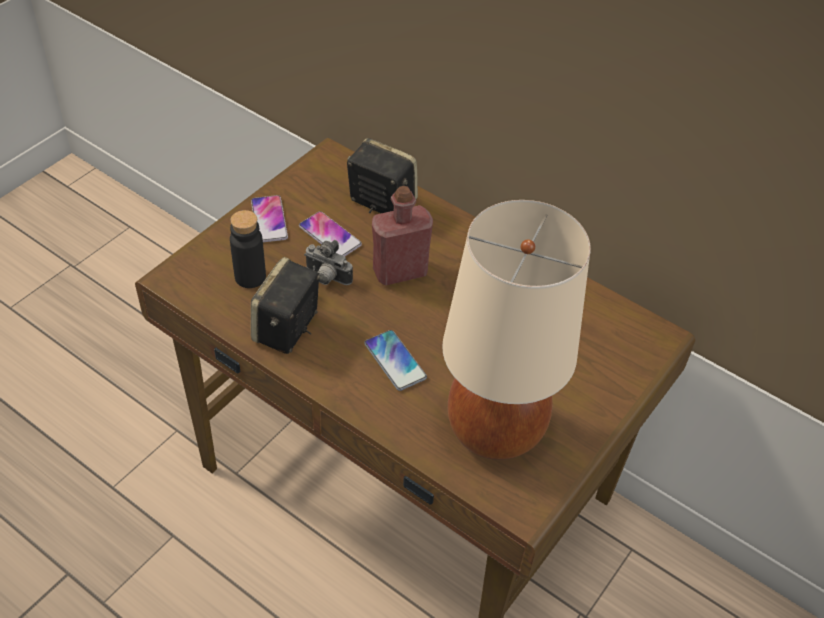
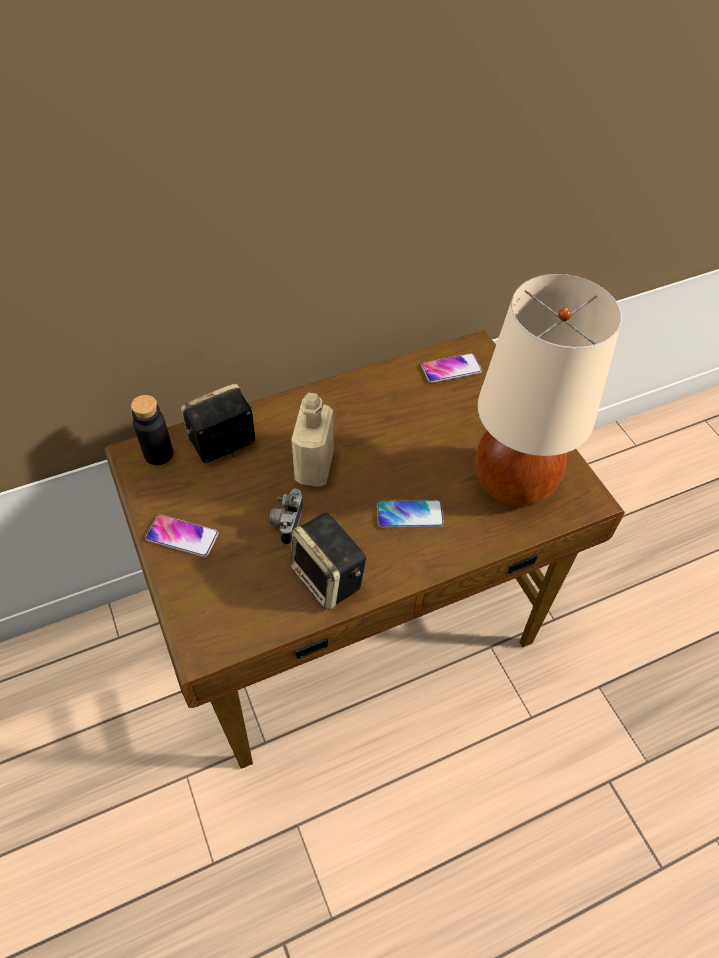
camera: 60 degrees left, 5 degrees up
black bottle [230,210,266,288] -> black bottle moved to [131,395,173,465]
phone [299,211,362,257] -> phone moved to [421,353,482,383]
camera [304,240,353,285] -> camera turned 135 degrees clockwise [269,488,303,545]
red bottle [372,186,433,286] -> beige bottle [291,393,334,487]

